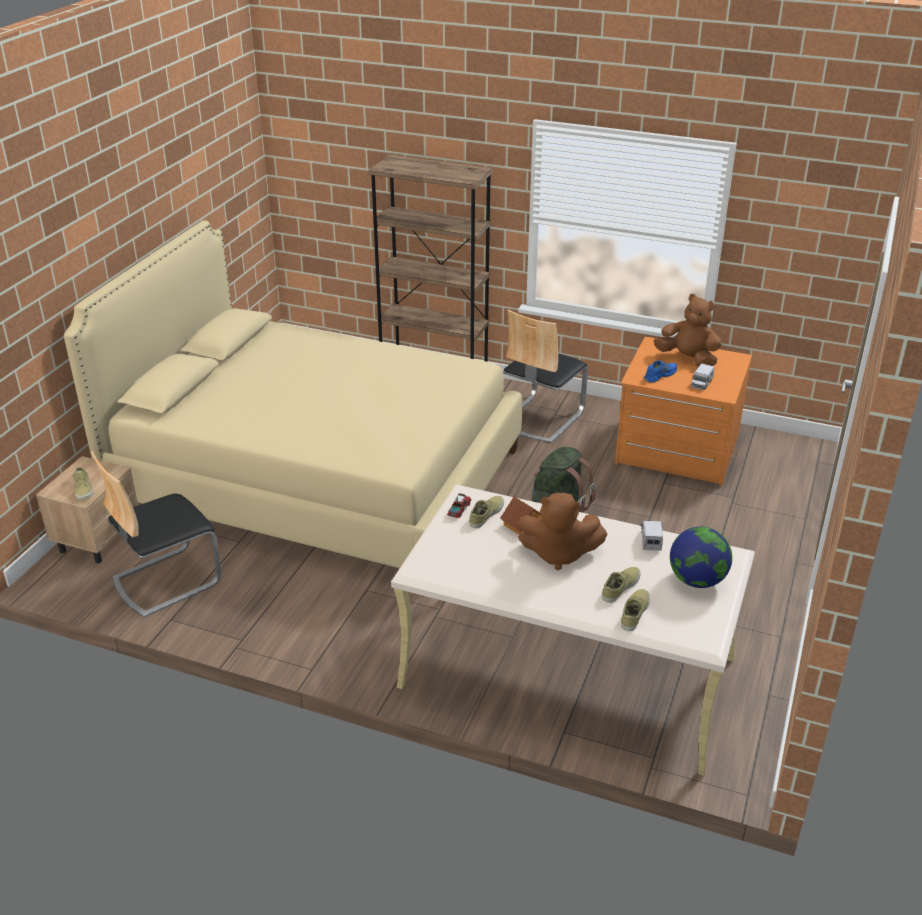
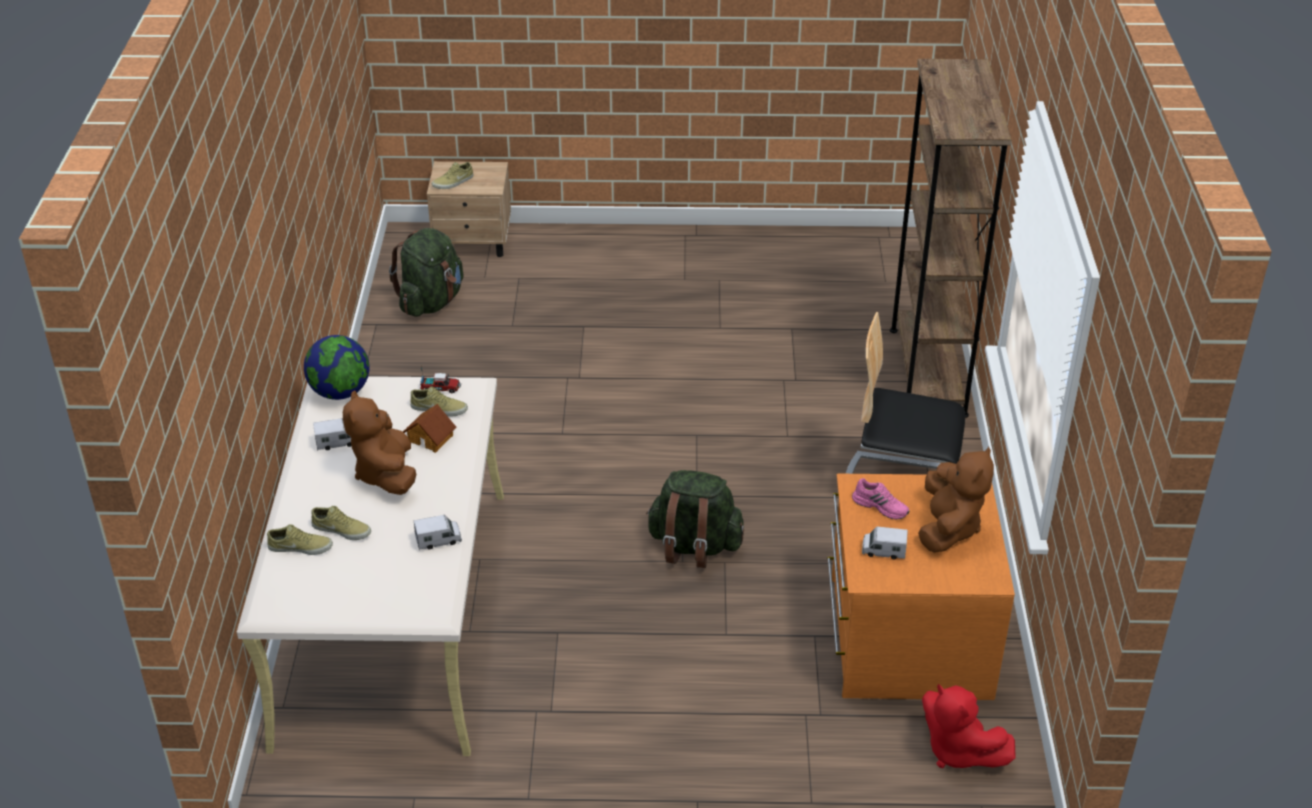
camera: 70 degrees right, 5 degrees up
beige bed [64,220,522,568] -> none
chair [91,451,221,618] -> green backpack [389,228,463,317]
blue shoe [644,360,677,383] -> pink shoe [852,478,909,520]
globe [670,527,732,588] -> globe moved to [304,335,369,400]
none -> toy truck [313,418,351,451]
none -> red plush toy [922,684,1016,768]

